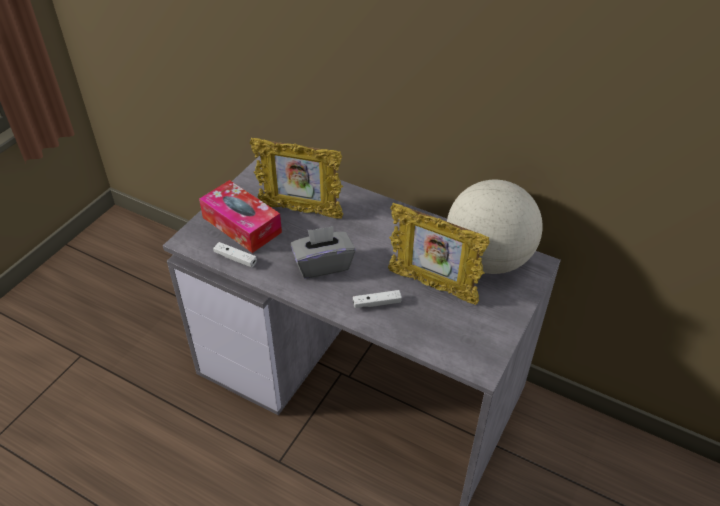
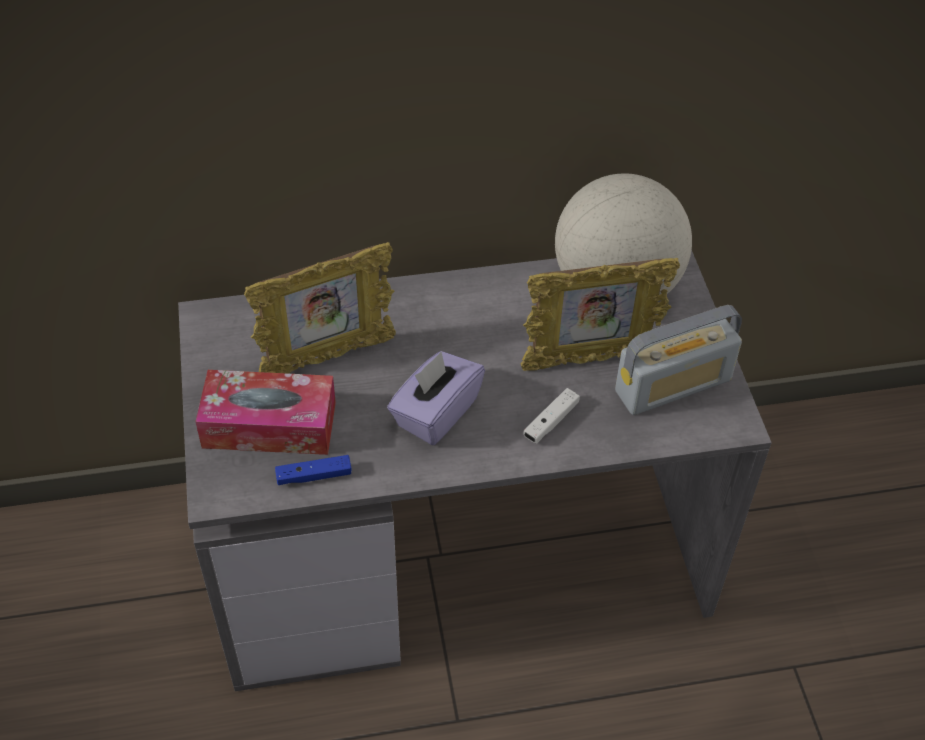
camera: 40 degrees left, 5 degrees up
white game controller [213,242,257,268] -> blue game controller [275,455,351,485]
grey tissue box [291,226,355,279] -> purple tissue box [387,351,485,445]
none -> radio [615,305,742,415]

